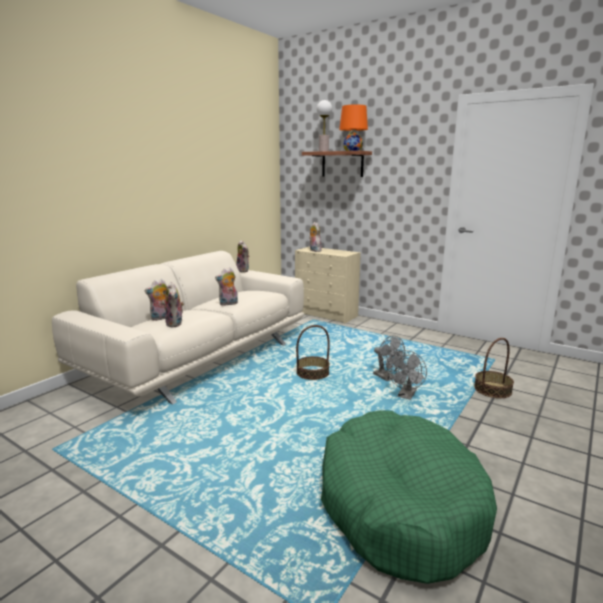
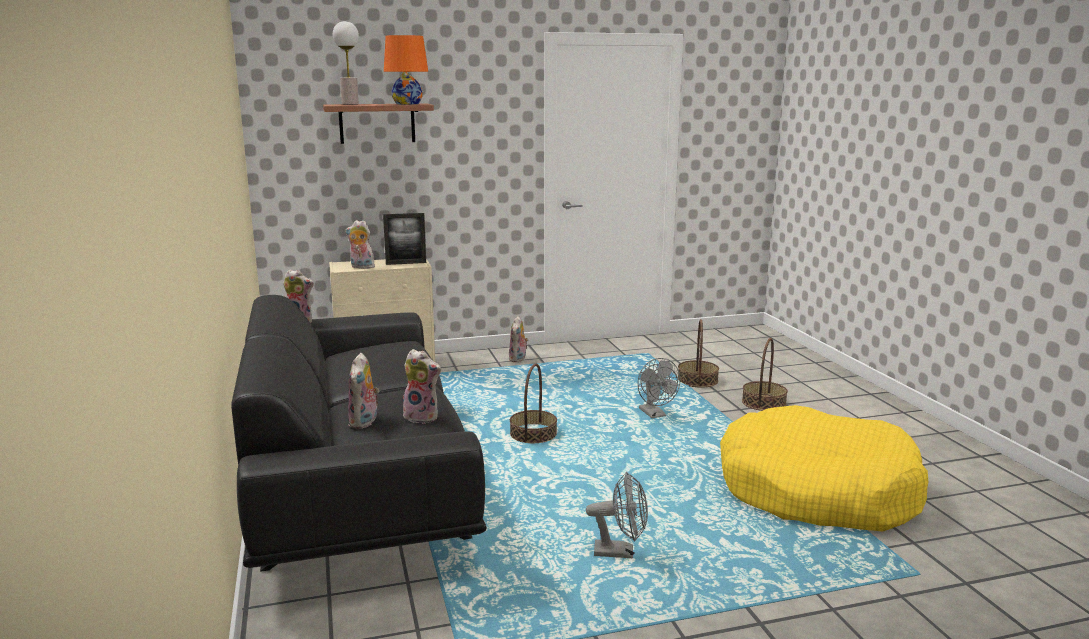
camera: 50 degrees left, 0 degrees up
beige sofa [52,251,304,404] -> black sofa [231,295,486,572]
plush toy [215,267,238,306] -> plush toy moved to [509,316,528,362]
green dog bed [321,410,497,584] -> yellow dog bed [720,405,928,532]
grey fan [373,335,405,381] -> grey fan moved to [586,472,648,558]
none -> picture frame [383,213,426,265]
none -> basket [742,338,788,411]

